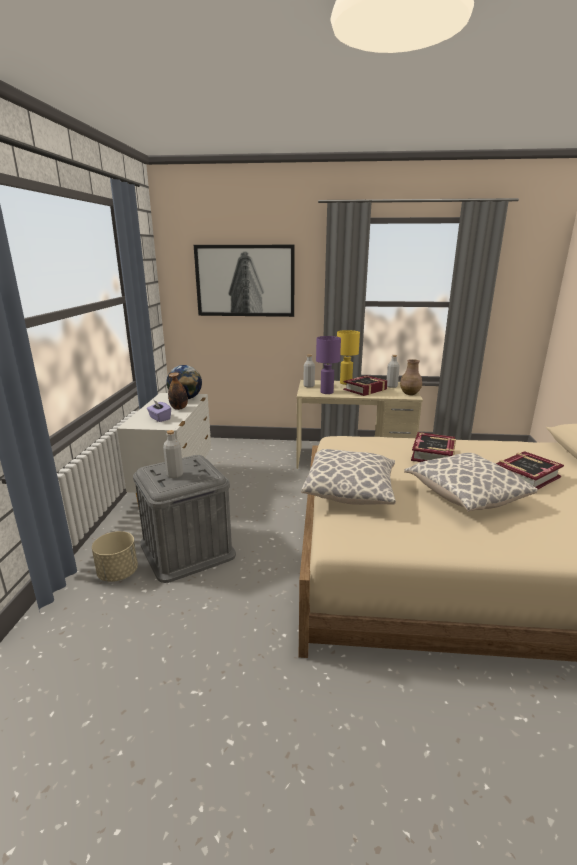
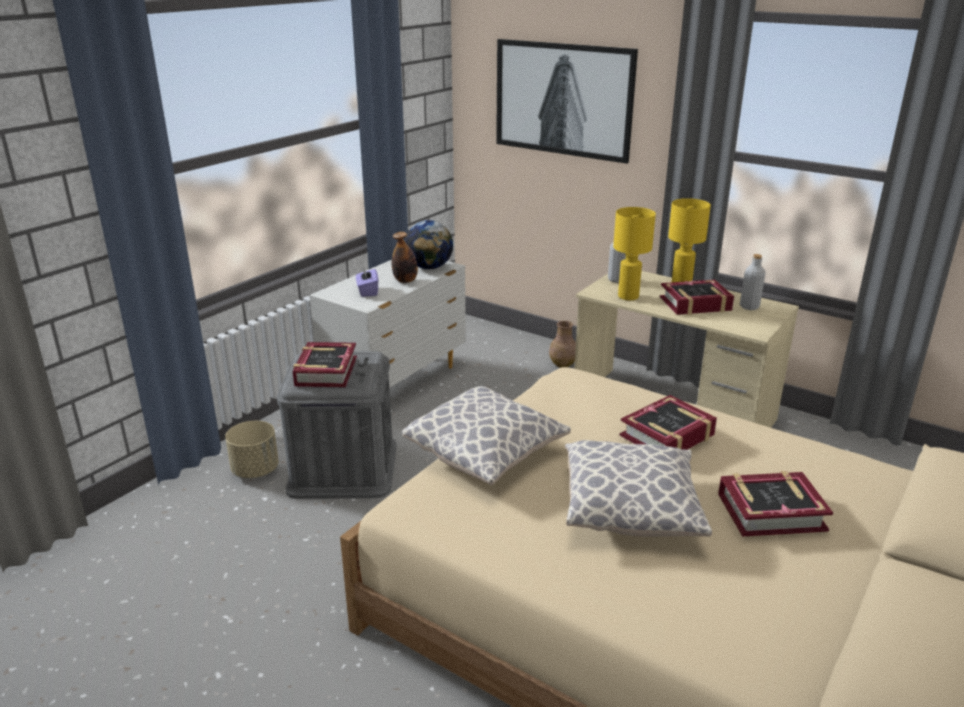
camera: 30 degrees right, 5 degrees up
grey bottle [163,430,183,478] -> book [293,342,357,387]
purple table lamp [316,336,341,394] -> yellow table lamp [613,207,656,300]
brown vase [400,359,422,395] -> brown vase moved to [549,321,576,368]

